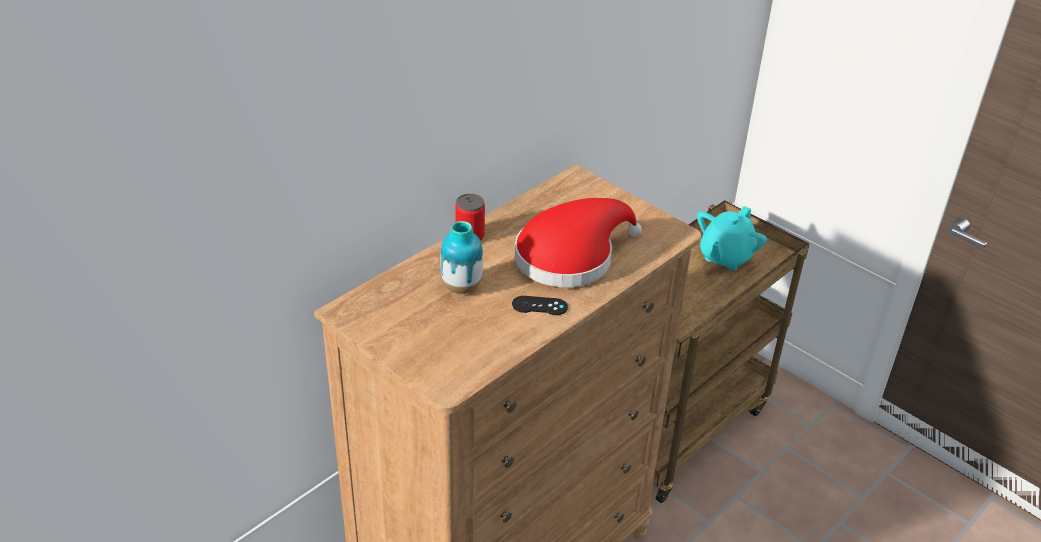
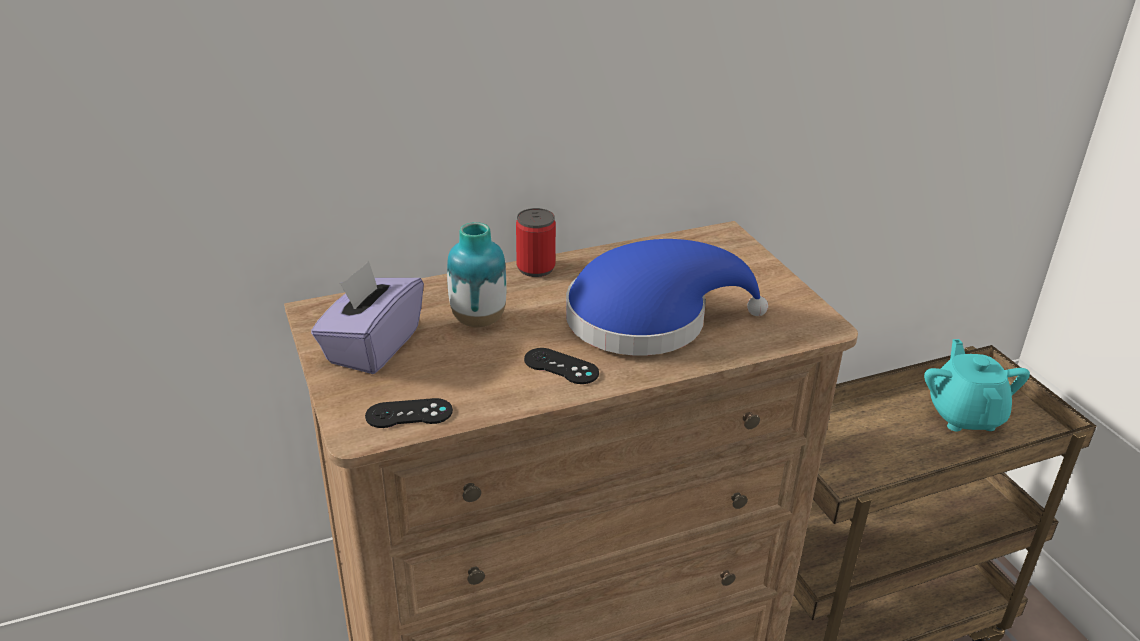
camera: 25 degrees right, 5 degrees down
red hat [515,198,642,287] -> blue hat [566,239,768,355]
turquoise teapot [697,206,767,271] -> turquoise teapot turned 120 degrees clockwise [924,339,1030,431]
none -> purple tissue box [311,261,424,374]
none -> black game controller [365,398,453,428]

